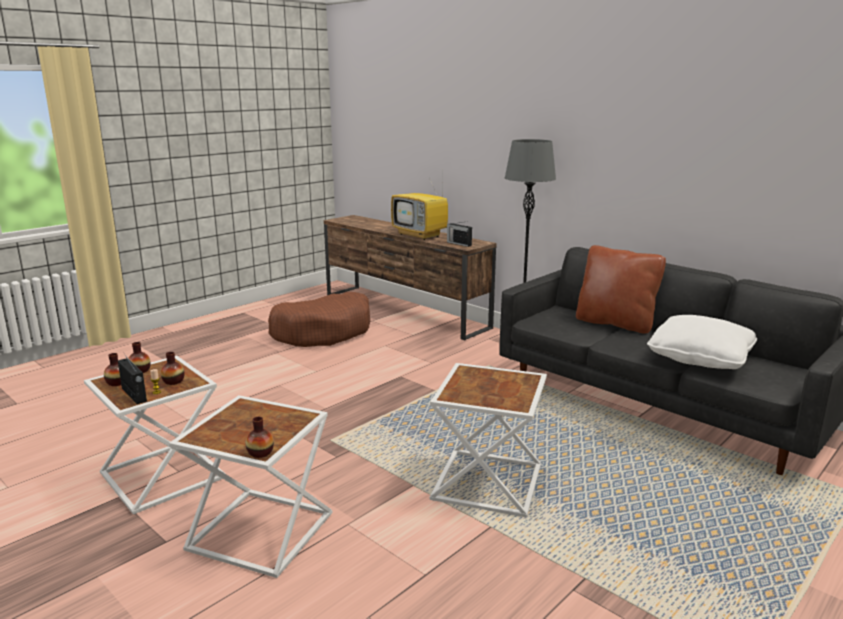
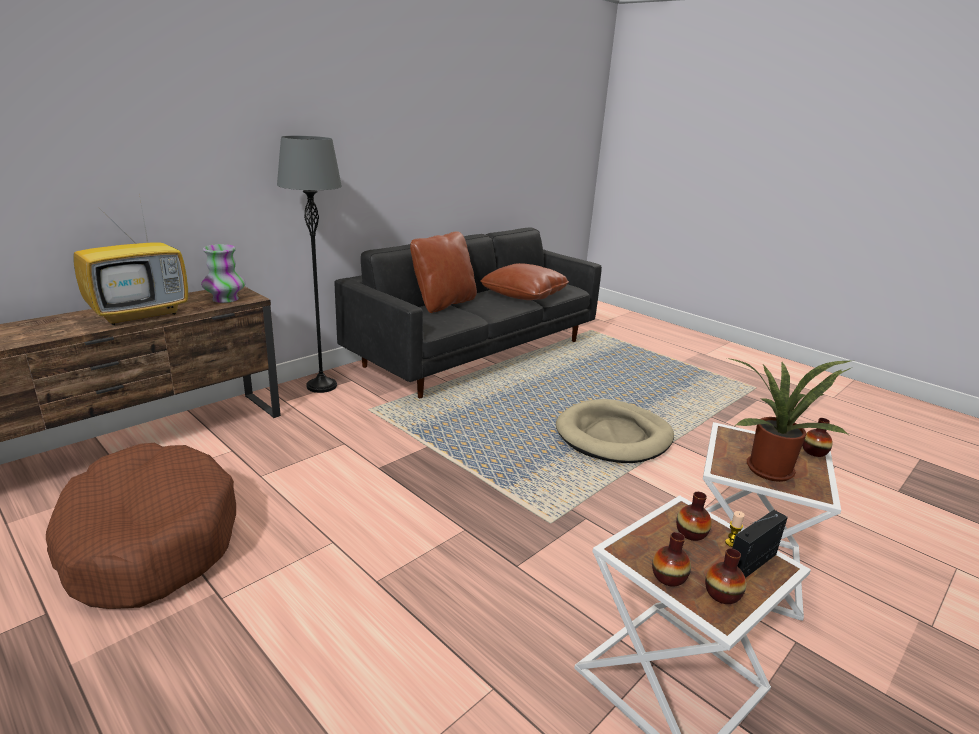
camera: 90 degrees left, 5 degrees up
white side table [430,363,547,517] -> beige dog bed [556,399,674,463]
radio [447,222,472,247] -> vase [201,244,246,303]
white pillow [647,315,757,369] -> brown pillow [480,263,569,300]
none -> potted plant [727,358,851,482]

